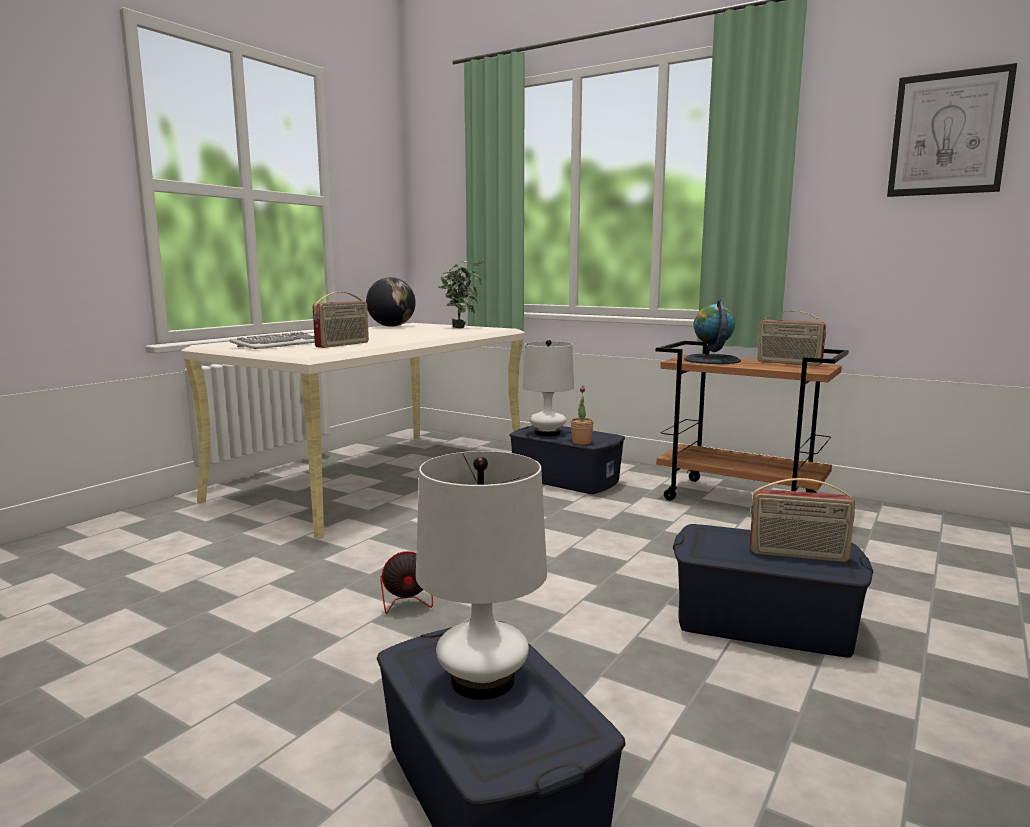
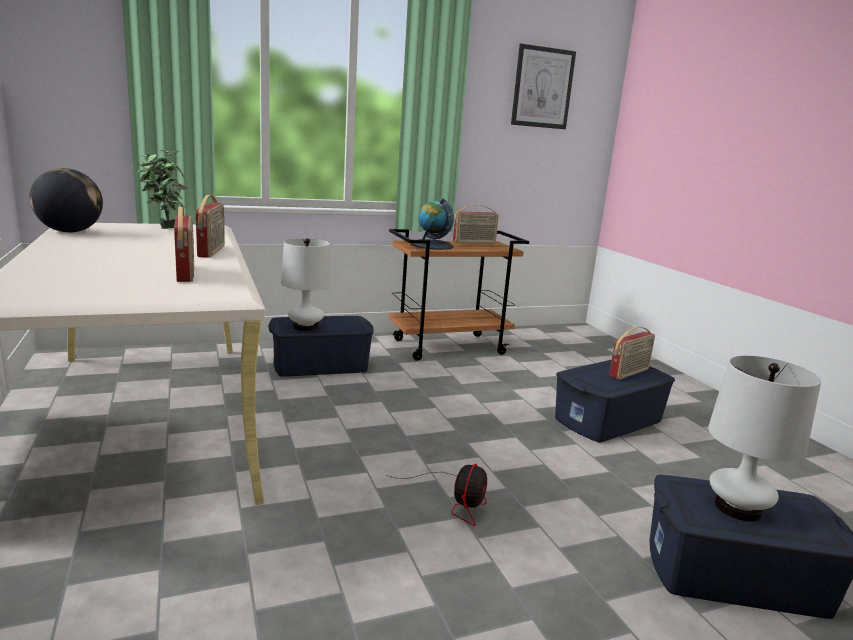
camera: 55 degrees left, 5 degrees up
keyboard [229,332,315,349] -> none
potted plant [571,386,594,445] -> none
none -> radio [195,195,225,258]

